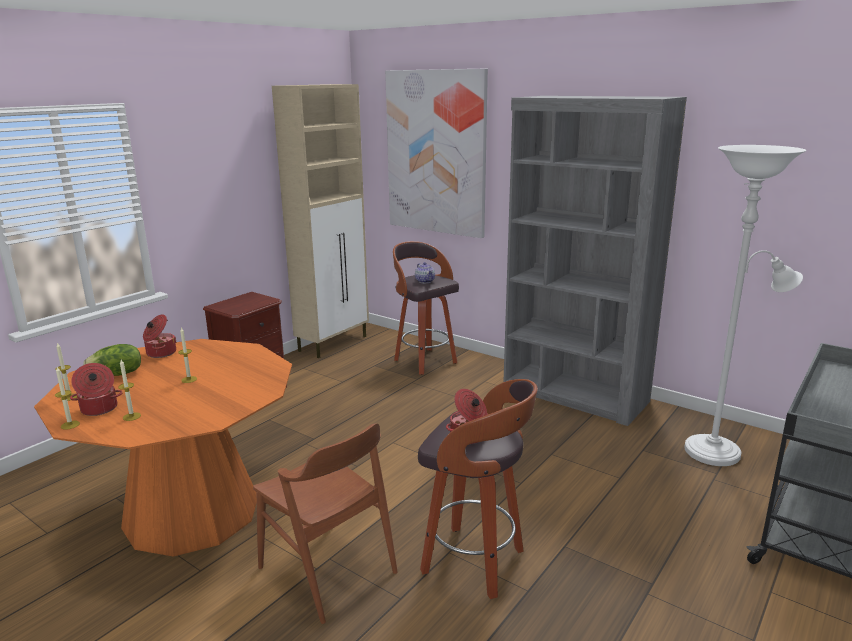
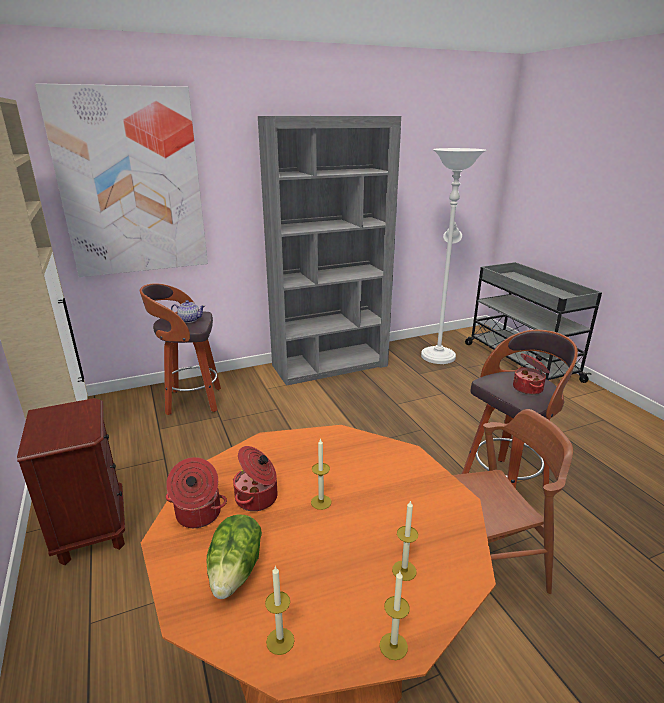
camera: 60 degrees left, 5 degrees up
cooking pot [70,363,123,416] -> cooking pot moved to [233,446,278,511]

